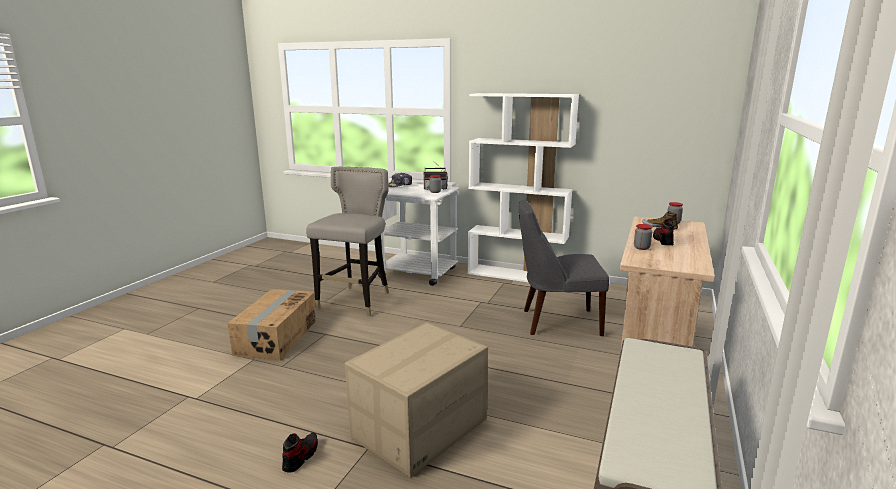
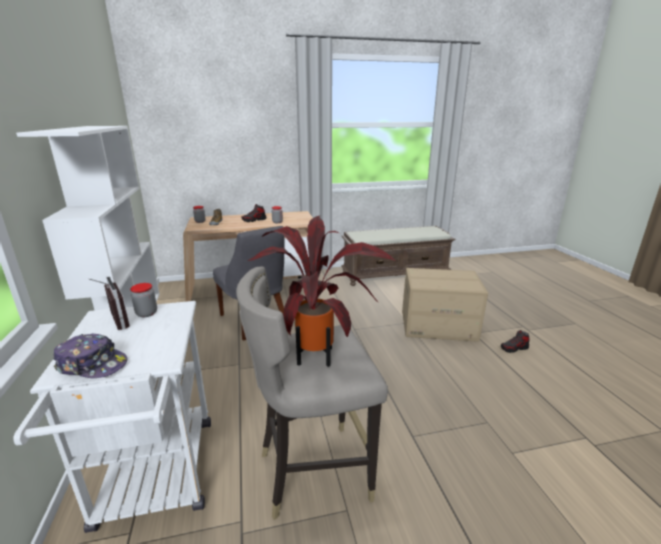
camera: 125 degrees left, 5 degrees up
cardboard box [227,289,316,360] -> none
none -> potted plant [247,216,396,367]

